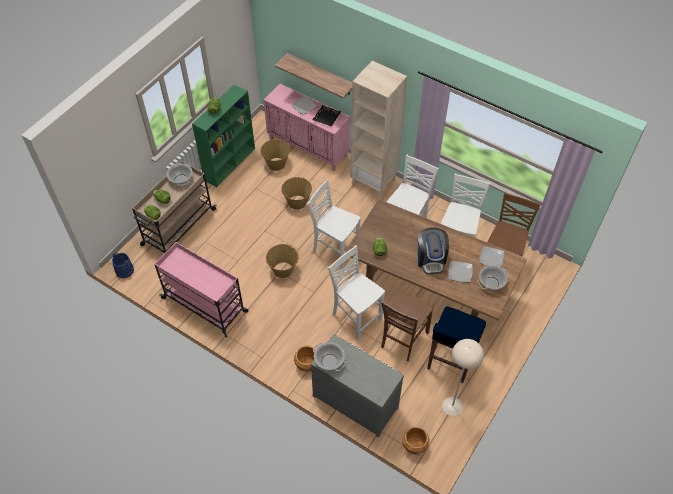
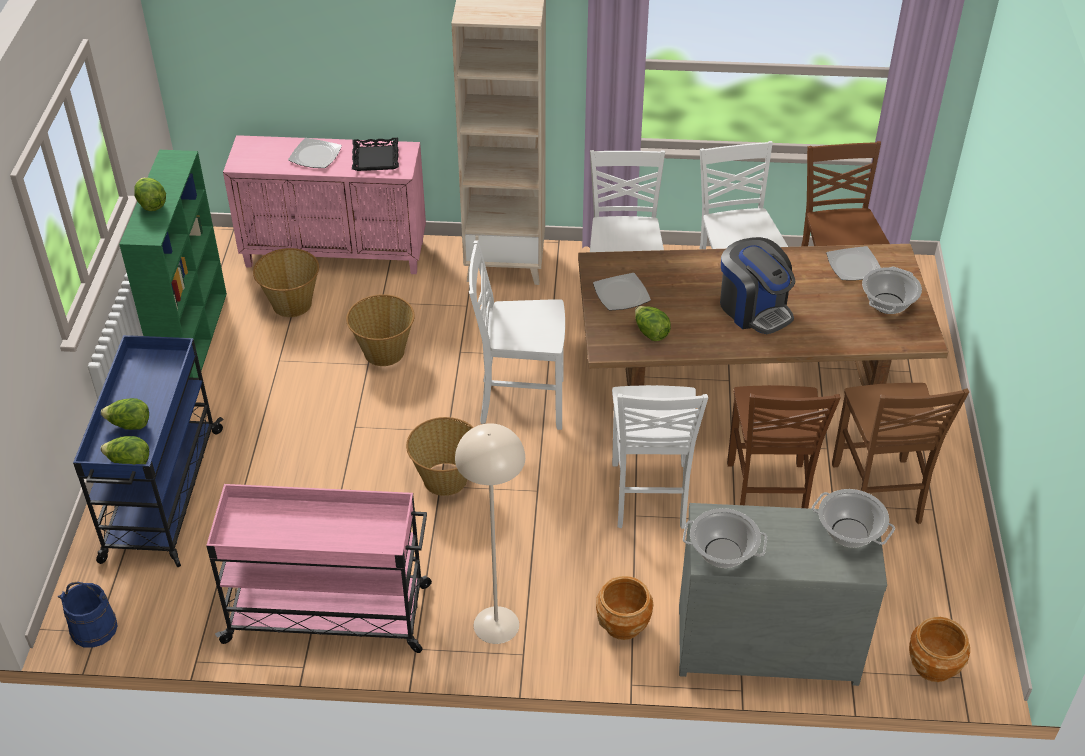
camera: 30 degrees left, 10 degrees down
beige cart [132,161,216,253] -> blue cart [73,335,223,567]
cooking pot [167,163,192,186] -> cooking pot moved to [812,489,895,548]
shelf [275,53,352,99] -> none
white chair [328,245,385,340] -> white chair turned 105 degrees counterclockwise [612,385,708,529]
blue stool [427,306,486,383] -> brown chair [832,383,969,524]
beige floor lamp [442,339,484,416] -> beige floor lamp moved to [455,423,525,644]
plate [448,261,473,282] -> plate moved to [593,273,651,311]

